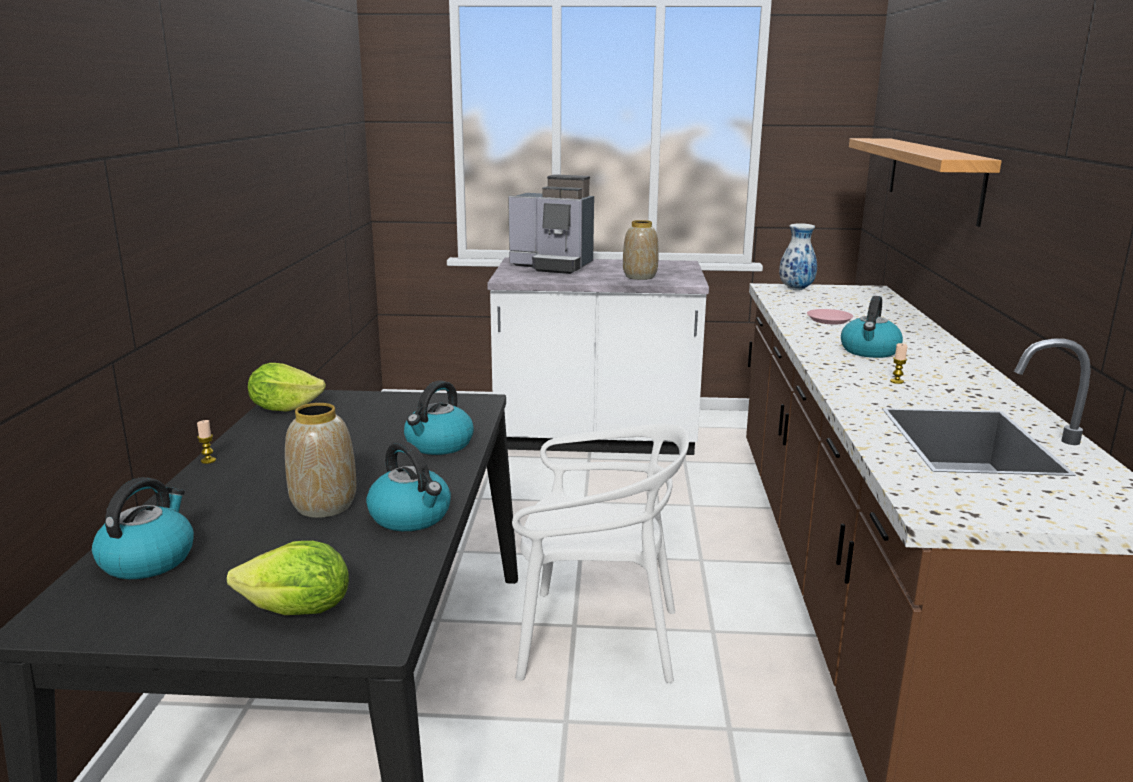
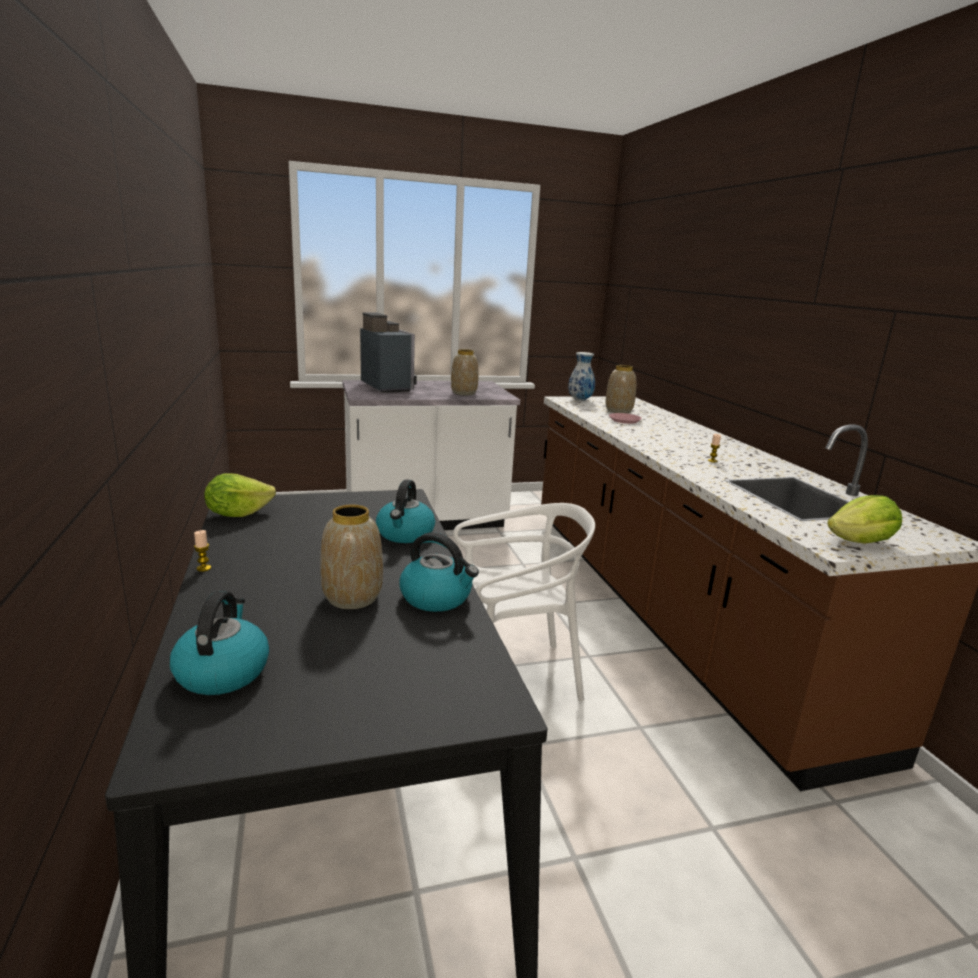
camera: 20 degrees left, 0 degrees up
lettuce [227,541,349,615] -> lettuce moved to [827,495,902,544]
coffee machine [508,174,594,274] -> coffee machine turned 120 degrees counterclockwise [360,312,417,393]
kettle [841,296,903,358] -> none
shelf [849,138,1002,227] -> none
none -> vase [605,365,636,414]

